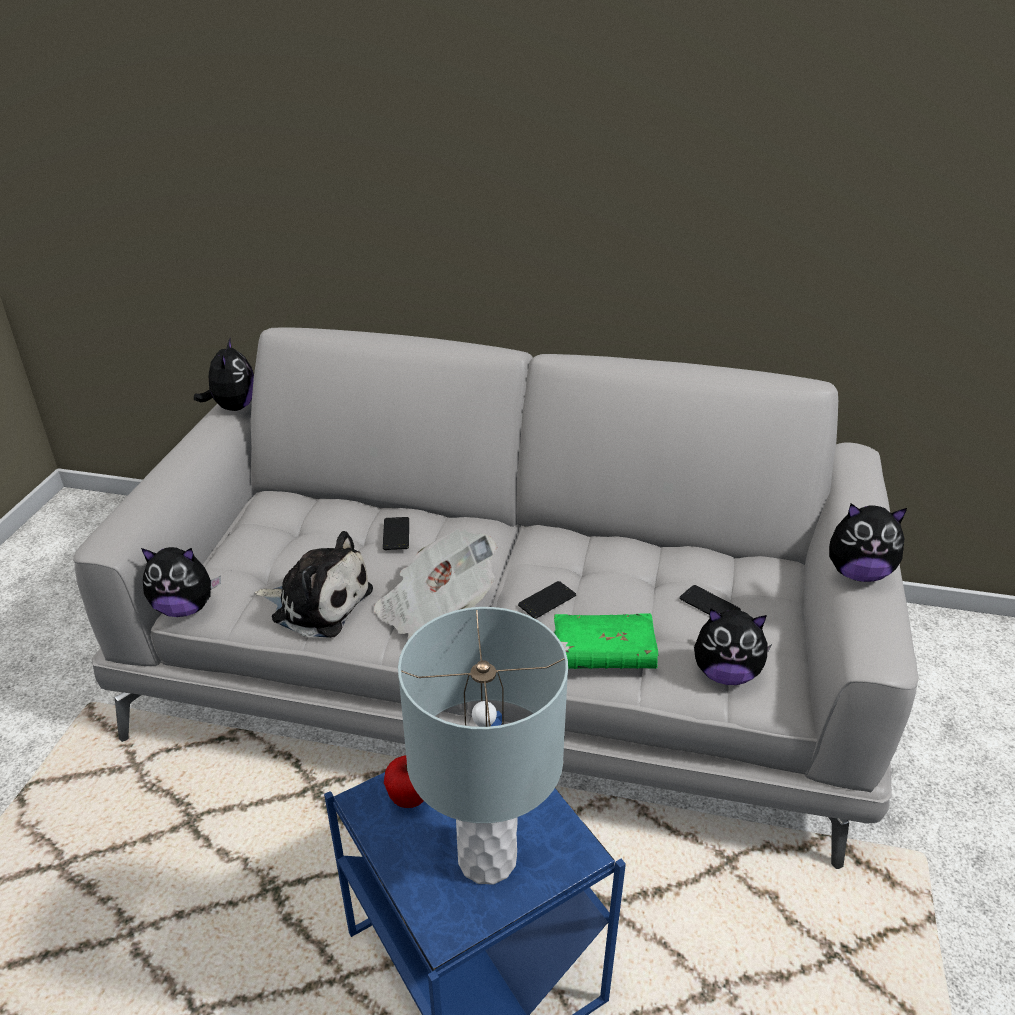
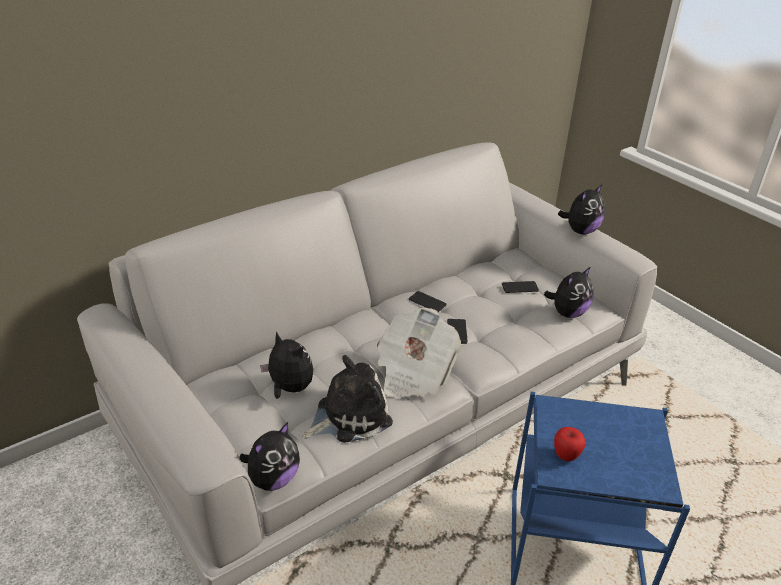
camera: 50 degrees left, 0 degrees up
plush toy [194,336,254,411] -> plush toy moved to [260,331,313,399]
phone [383,517,409,550] -> phone moved to [408,291,447,312]
grey table lamp [398,607,568,885] -> none
green book [554,613,658,669] -> none

